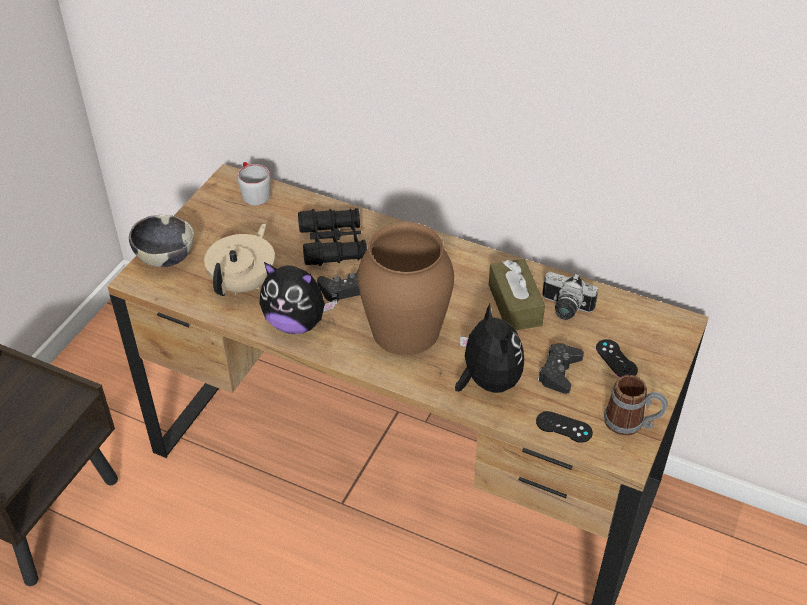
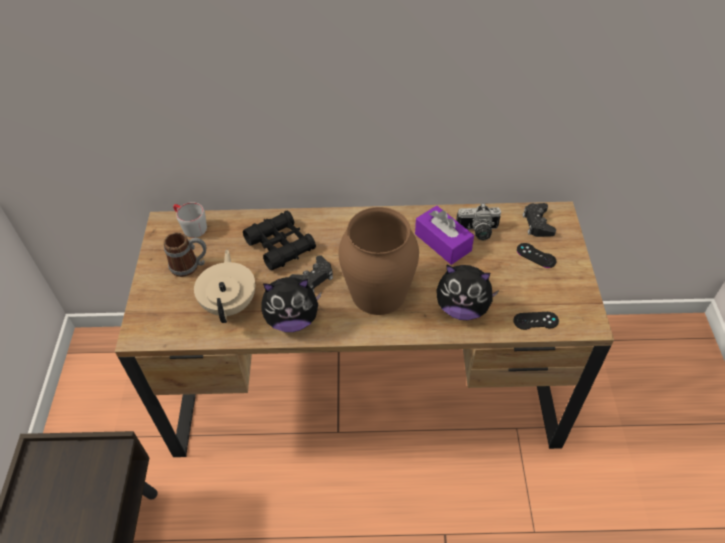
camera: 25 degrees left, 5 degrees up
bowl [129,215,194,267] -> none
plush toy [455,303,524,393] -> plush toy turned 150 degrees clockwise [436,265,499,320]
brown tissue box [489,259,545,330] -> purple tissue box [415,205,474,265]
black game controller [537,343,584,394] -> black game controller moved to [523,203,556,237]
mug [604,375,668,436] -> mug moved to [164,232,206,277]

